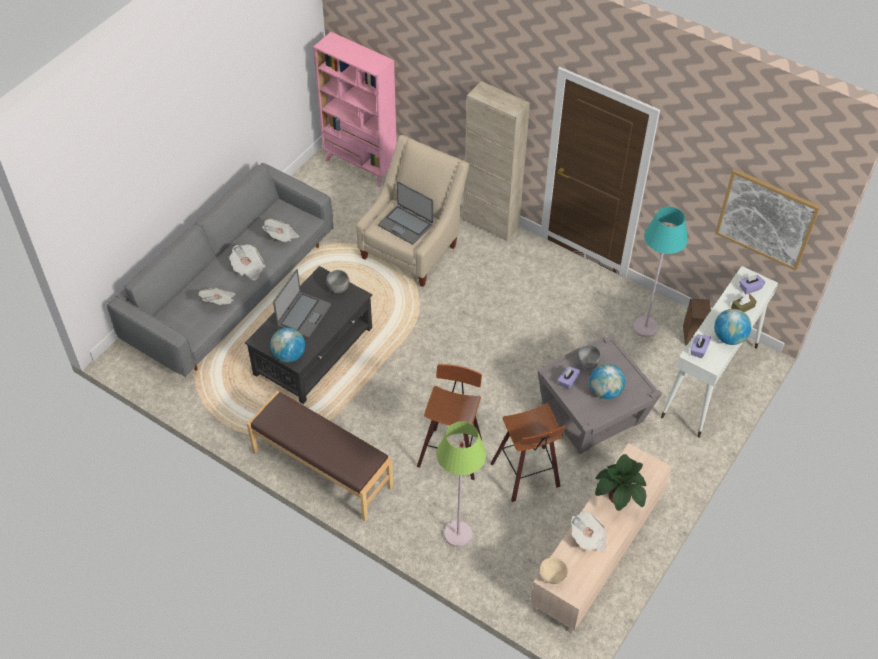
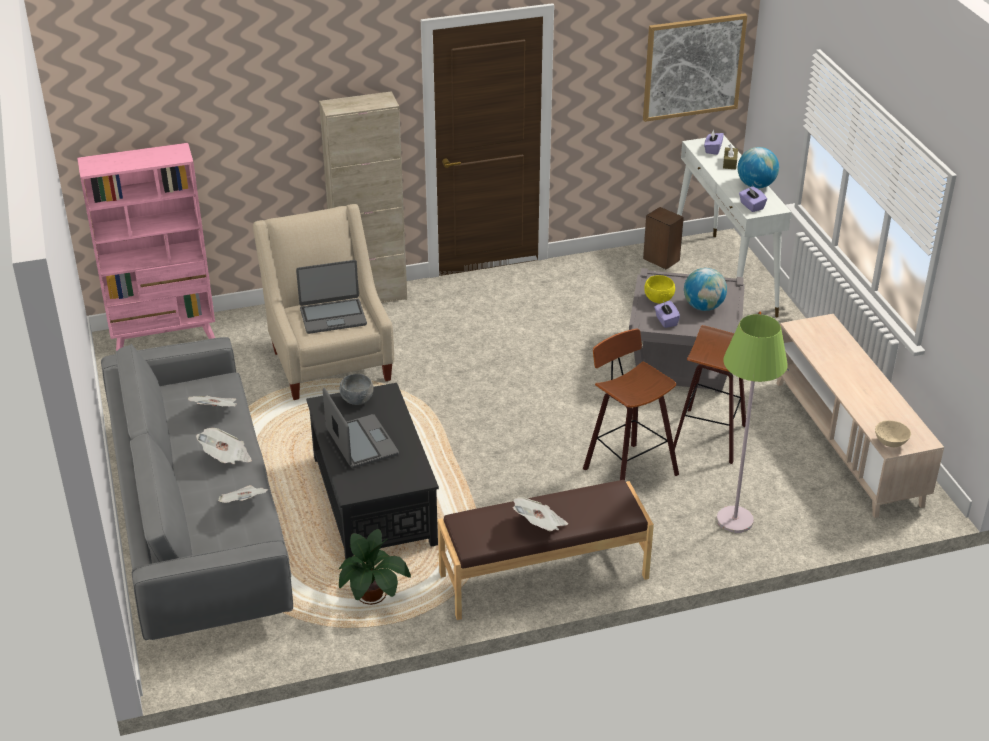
camera: 50 degrees left, 15 degrees down
globe [270,328,305,362] -> none
newspaper [571,511,608,553] -> newspaper moved to [513,497,568,532]
grey bowl [577,345,601,370] -> yellow bowl [644,275,675,304]
potted plant [595,454,646,511] -> potted plant moved to [338,529,411,605]
turquoise floor lamp [633,207,688,337] -> none

